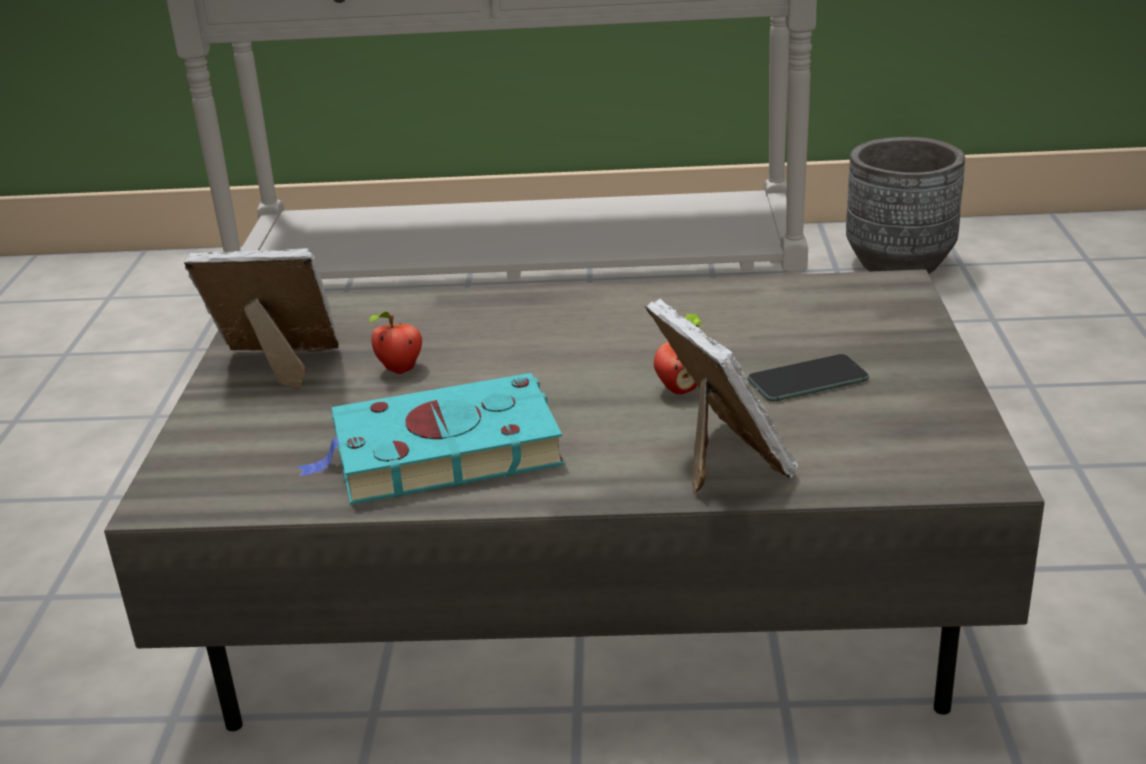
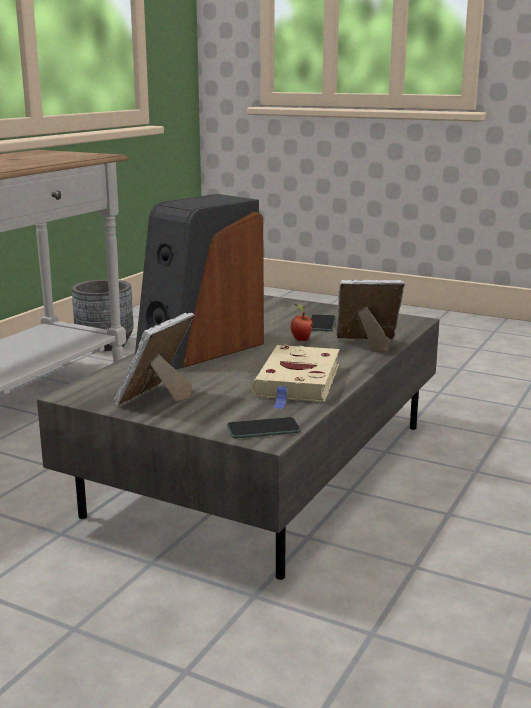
camera: 65 degrees left, 10 degrees down
turquoise book [297,373,564,505] -> beige book [252,345,339,409]
apple [369,312,422,374] -> none
none -> speaker [135,194,264,370]
none -> phone [227,417,301,438]

